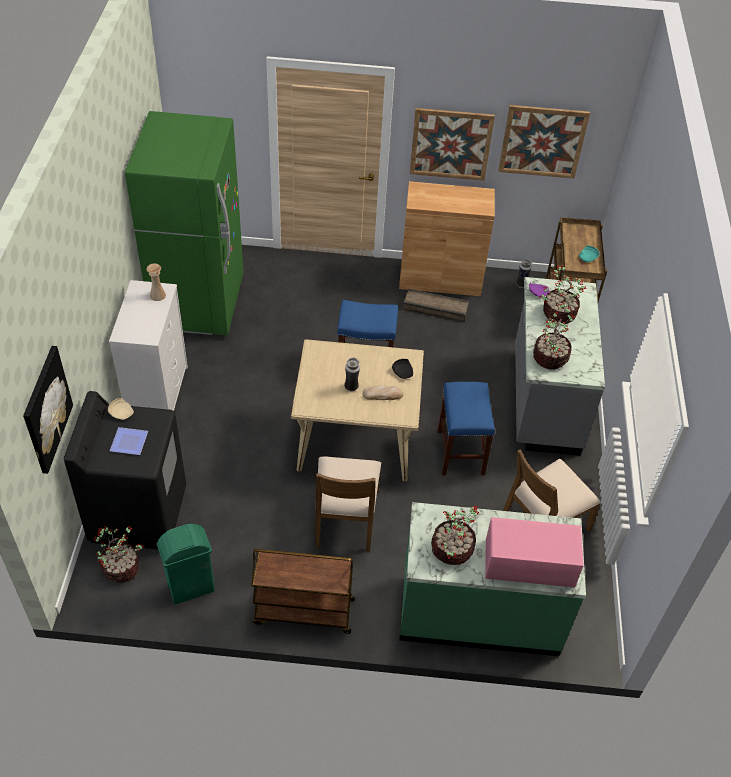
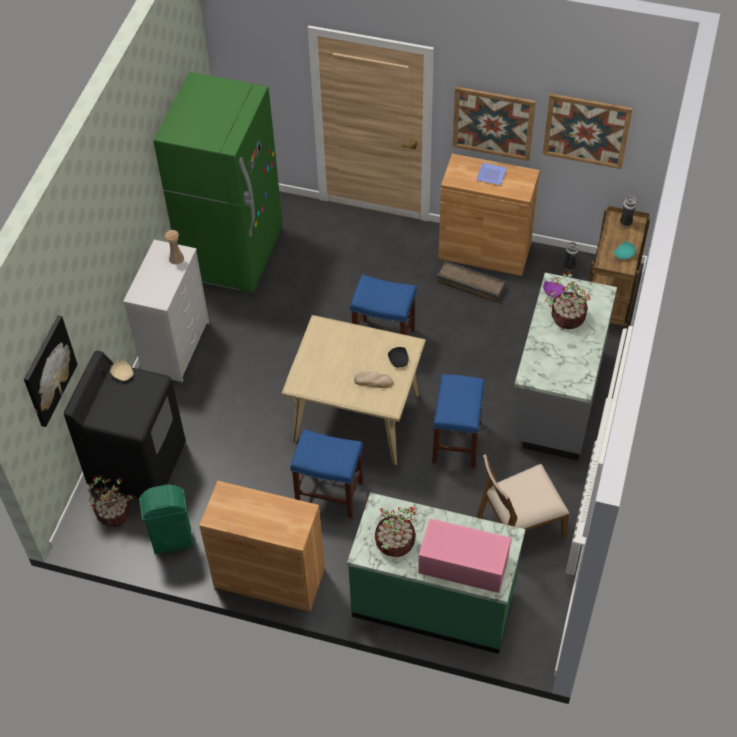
camera: 15 degrees right, 5 degrees up
plate [110,427,148,455] -> plate moved to [476,162,507,185]
brown cart [251,549,355,634] -> brown cabinet [199,481,325,612]
brown chair [315,457,381,552] -> blue stool [290,429,363,518]
vase [344,358,360,391] -> vase moved to [620,196,636,227]
potted plant [533,303,574,369] -> none

